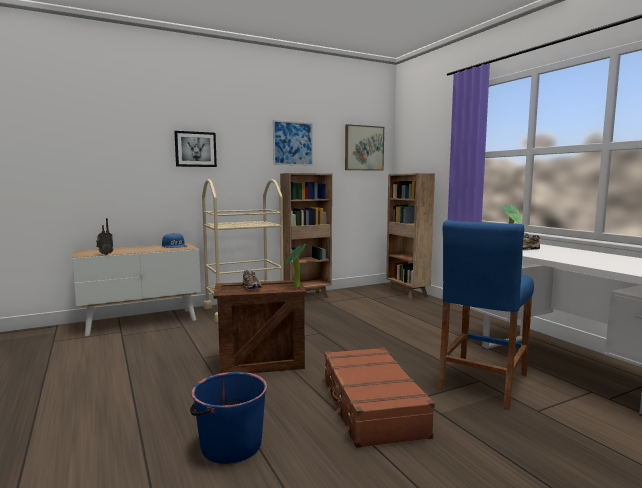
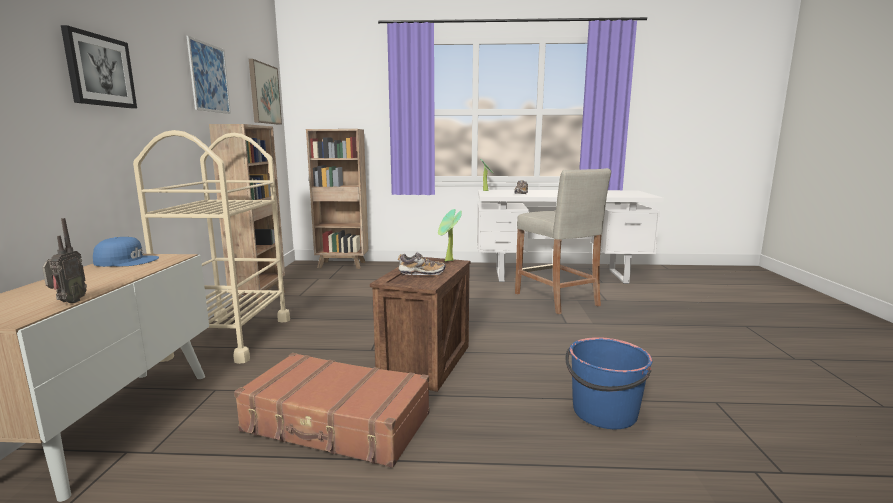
camera: 60 degrees left, 5 degrees up
brown suitcase [322,347,435,448] -> brown suitcase moved to [234,353,429,468]
blue stool [437,220,534,410] -> beige stool [515,168,611,314]

